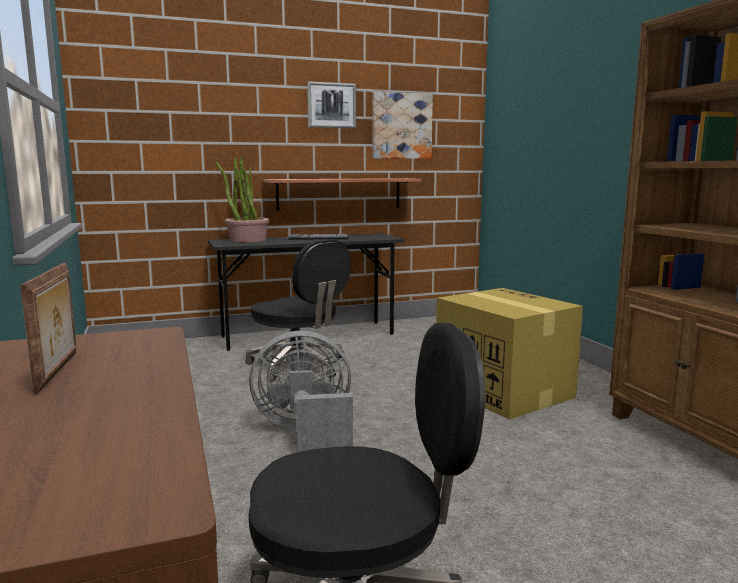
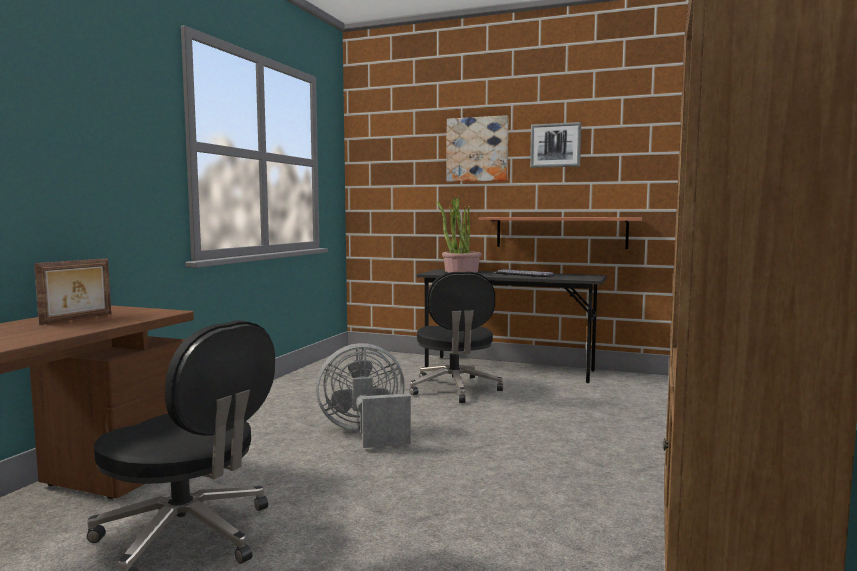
camera: 40 degrees right, 5 degrees down
grey fan [249,330,353,452] -> grey fan turned 45 degrees counterclockwise [316,343,411,448]
picture [372,92,433,159] -> picture moved to [446,115,508,182]
cardboard box [436,288,583,419] -> none

